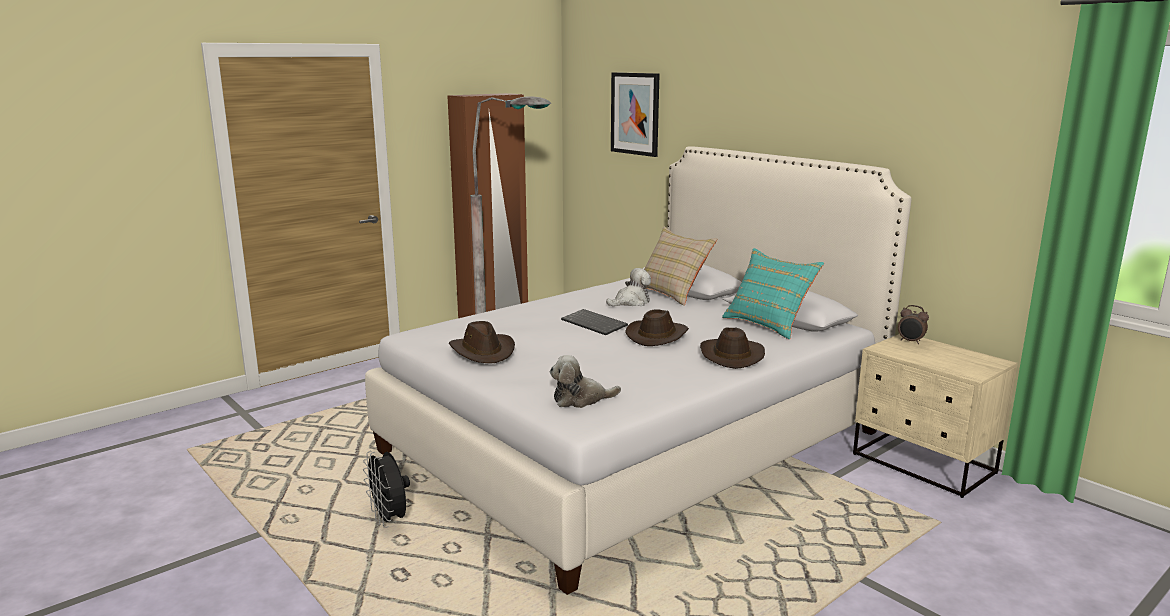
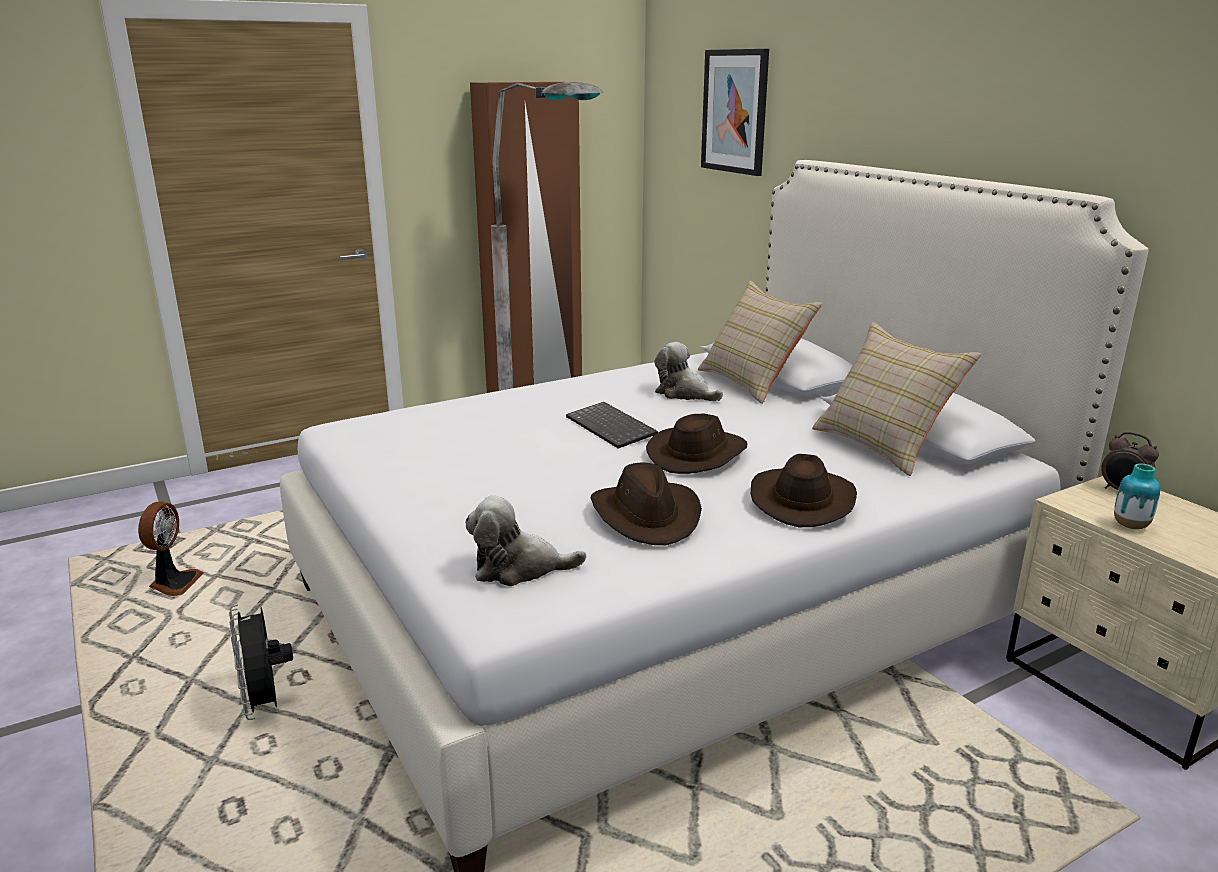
camera: 10 degrees right, 5 degrees up
brown hat [449,321,515,363] -> brown hat moved to [591,463,702,545]
plush toy [606,268,651,306] -> plush toy turned 120 degrees counterclockwise [654,342,723,401]
turquoise pillow [722,248,824,339] -> beige pillow [812,322,981,476]
none -> fan [138,501,204,596]
none -> vase [1114,464,1160,529]

